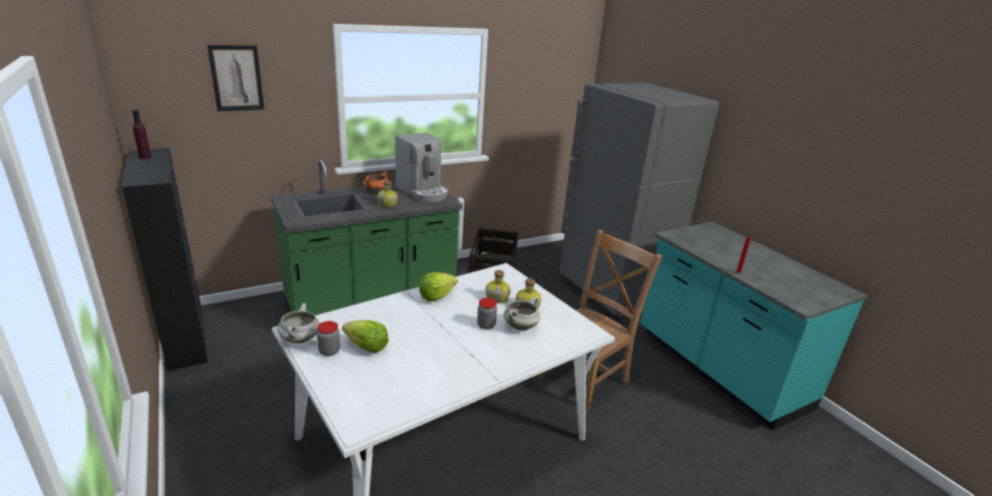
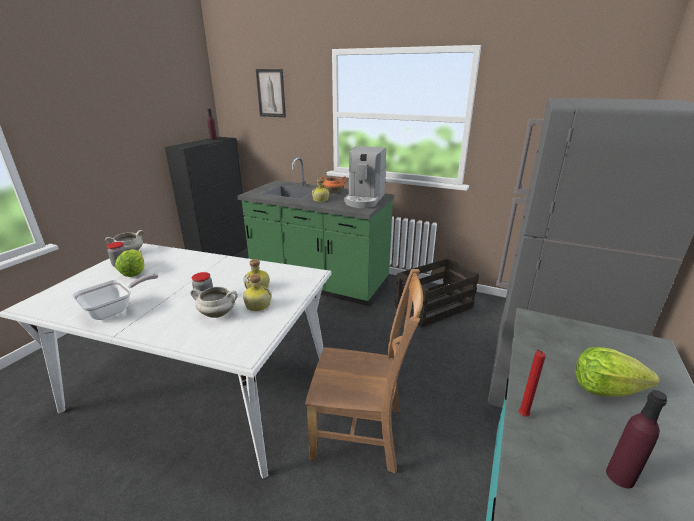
camera: 55 degrees right, 0 degrees up
lettuce [419,272,457,301] -> lettuce moved to [575,347,659,397]
none -> frying pan [72,274,158,320]
none -> purple bottle [606,390,667,488]

